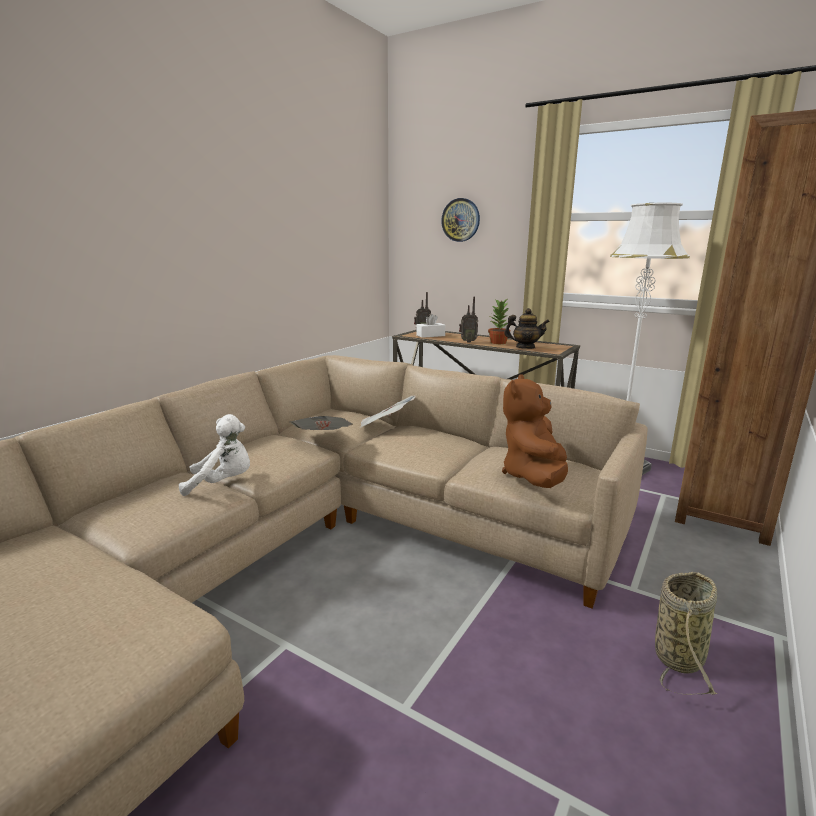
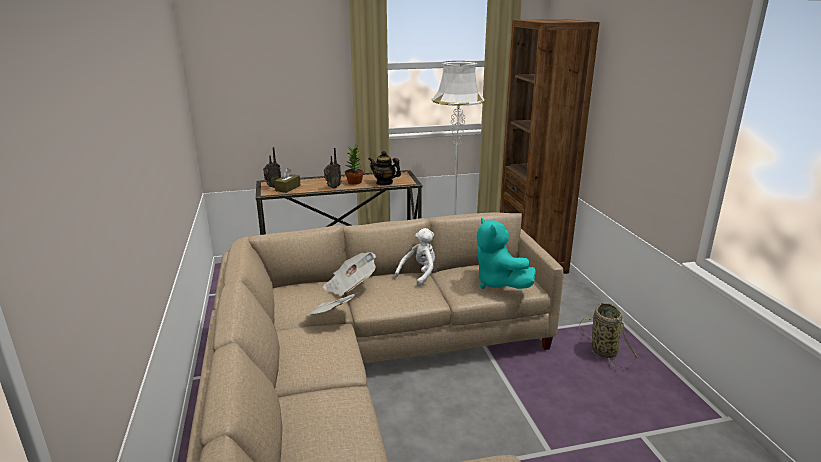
camera: 45 degrees left, 5 degrees up
white plush toy [179,414,250,496] -> white plush toy moved to [394,228,435,287]
white tissue box [416,314,445,338] -> brown tissue box [274,168,301,193]
wall clock [441,198,480,242] -> none
brown plush toy [502,375,568,488] -> turquoise plush toy [477,217,536,289]
teapot [504,308,550,349] -> teapot turned 120 degrees counterclockwise [369,151,401,186]

